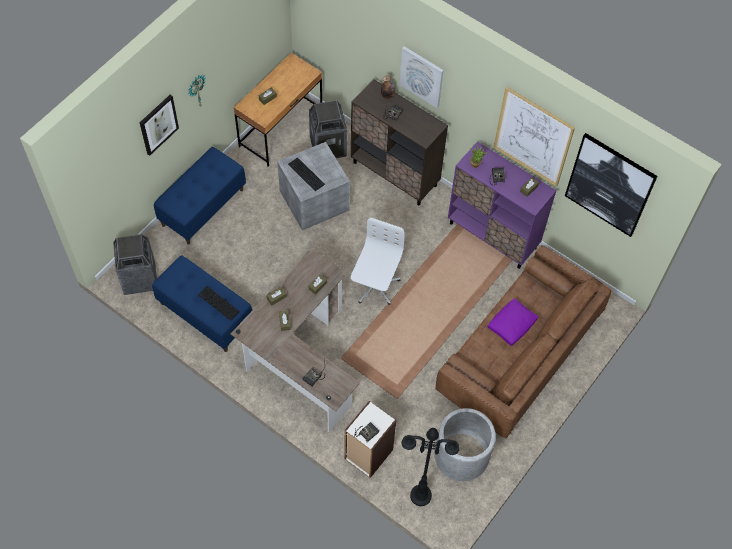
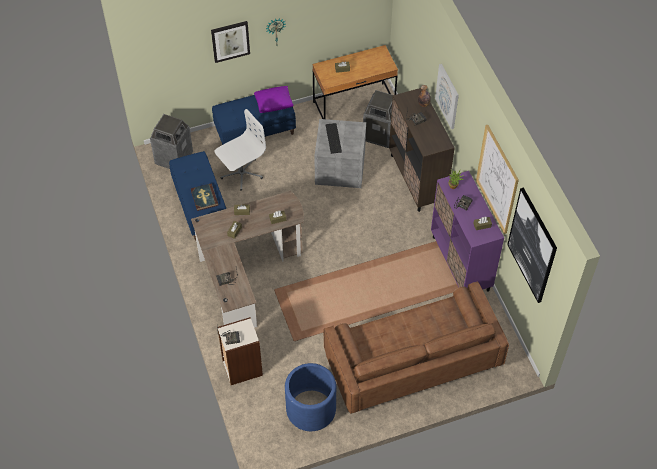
camera: 35 degrees right, 5 degrees down
keyboard [198,286,240,321] -> book [191,183,219,211]
white office chair [351,218,405,305] -> white office chair moved to [215,109,266,191]
black floor lamp [401,428,460,506] -> none
grey planter [434,408,496,481] -> blue planter [285,363,336,431]
purple pillow [487,298,538,346] -> purple pillow moved to [254,86,293,113]

